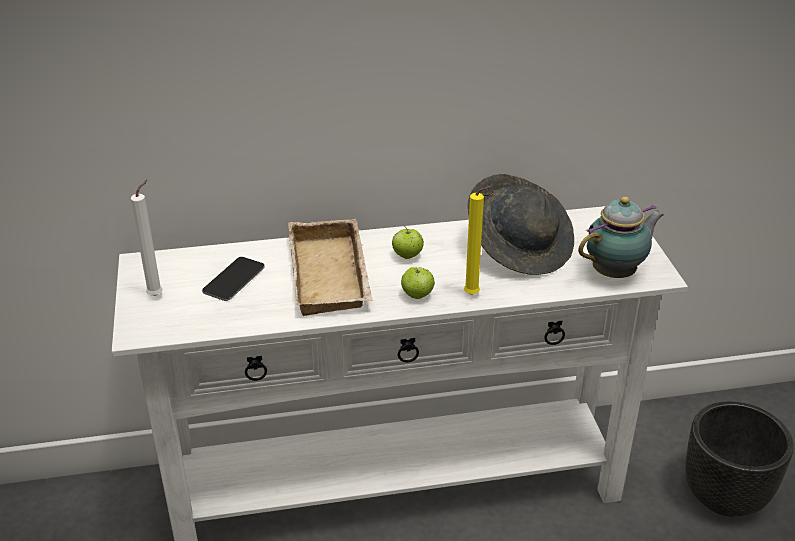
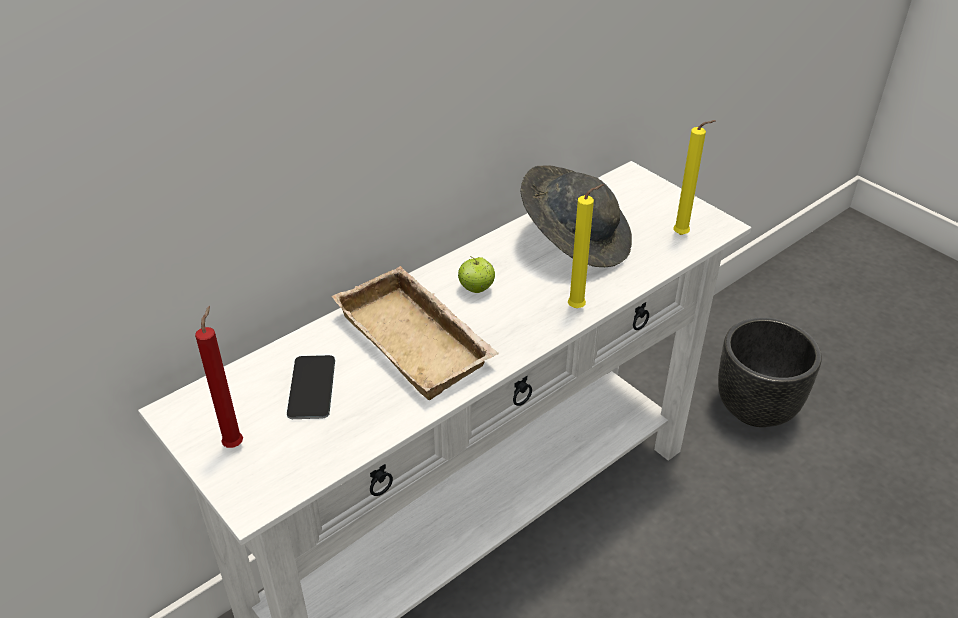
camera: 30 degrees left, 5 degrees up
white candle [130,180,163,296] -> red candle [195,306,243,448]
apple [401,267,435,299] -> none
teapot [578,196,664,278] -> yellow candle [673,120,716,235]

